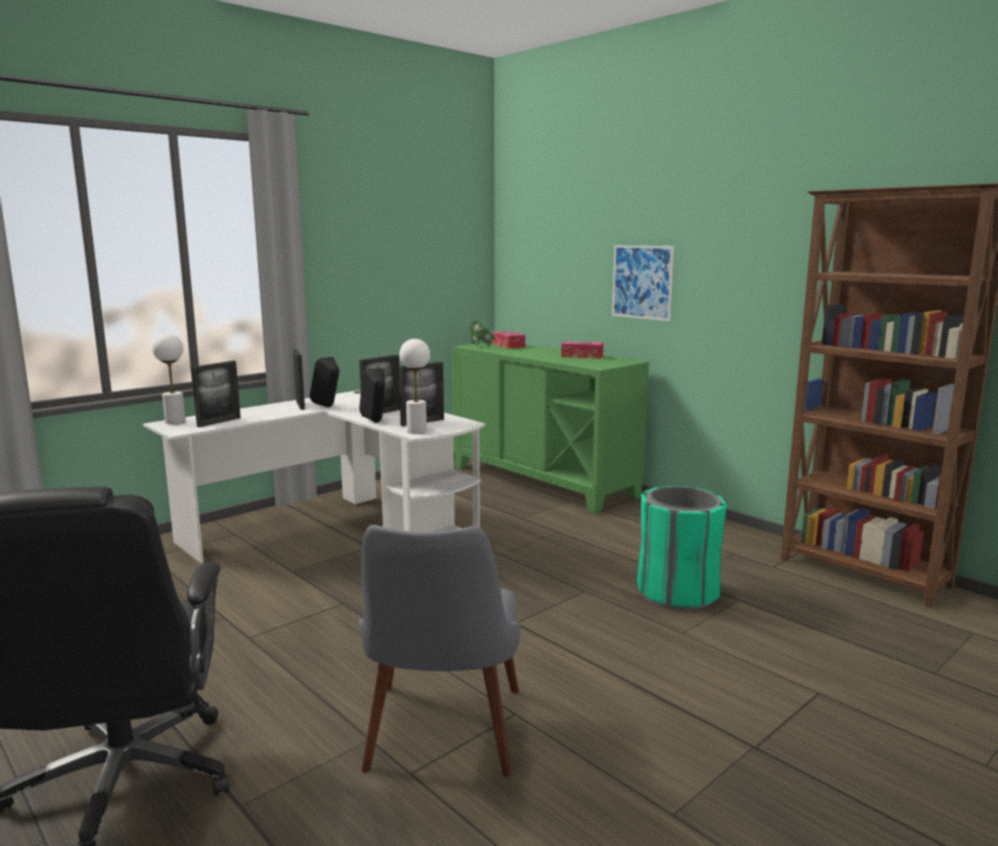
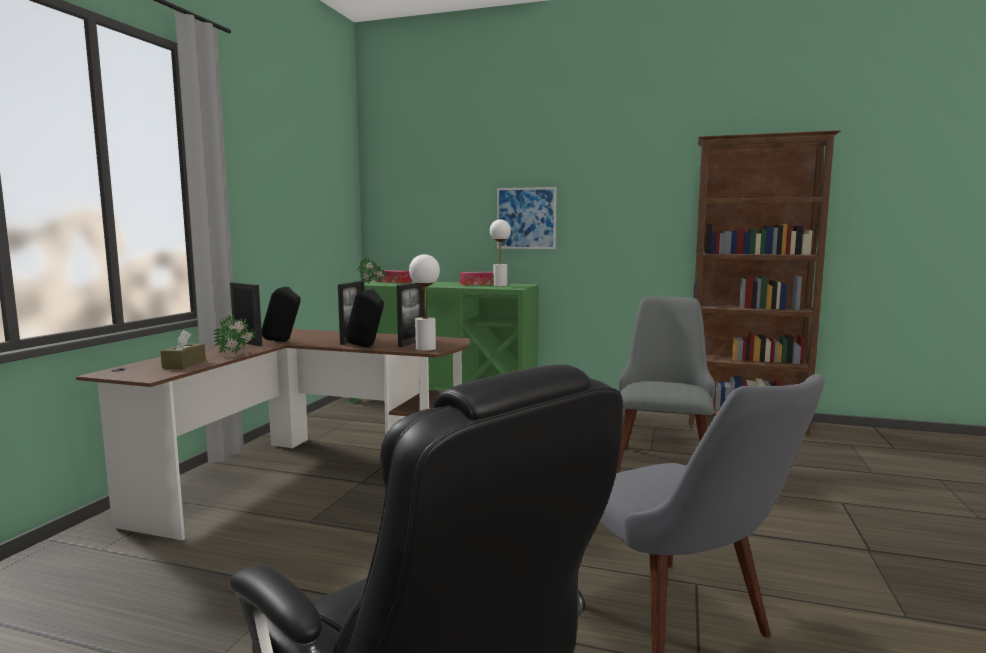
camera: 30 degrees left, 5 degrees down
white desk [143,390,485,563] -> brown desk [76,329,470,540]
white table lamp [152,333,186,424] -> white table lamp moved to [490,219,511,287]
picture frame [191,361,241,427] -> brown tissue box [160,330,206,369]
green trash can [637,486,727,610] -> grey chair [617,296,715,473]
none -> potted plant [214,314,256,355]

